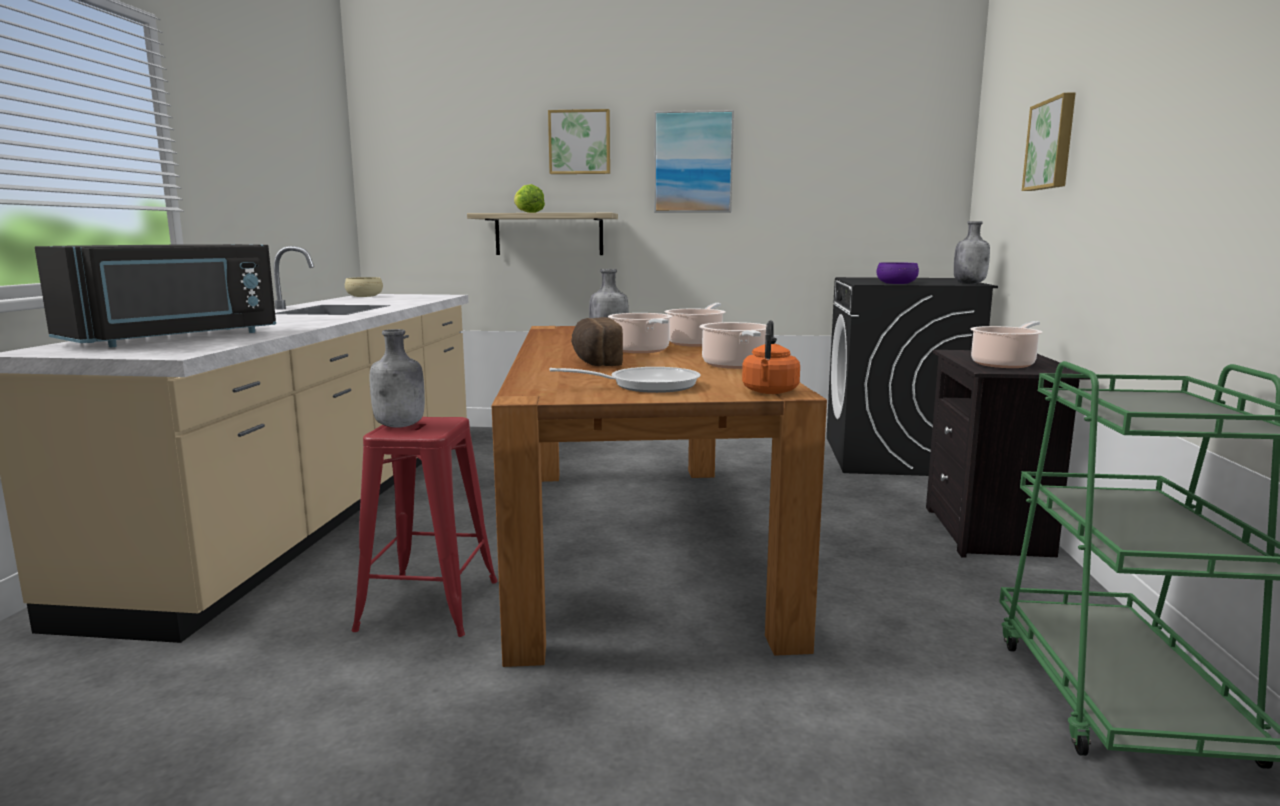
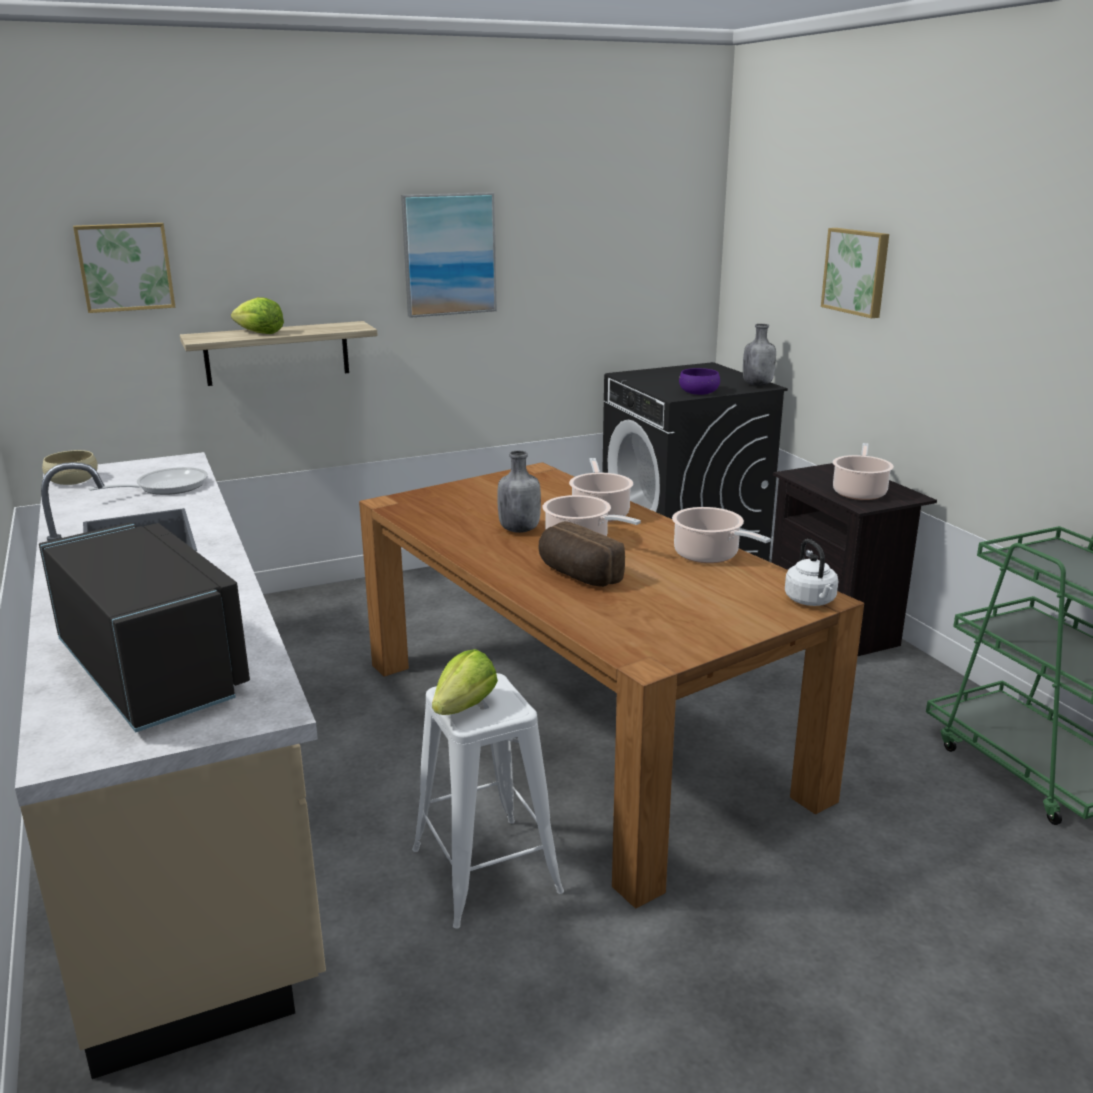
camera: 30 degrees left, 10 degrees up
black microwave [35,244,276,347] -> black microwave turned 45 degrees counterclockwise [39,522,250,732]
red stool [351,417,497,637] -> white stool [412,673,564,929]
grey bottle [370,329,425,428] -> lettuce [432,649,498,715]
picture [548,109,610,174] -> picture moved to [73,223,175,313]
frying pan [550,367,701,393] -> frying pan moved to [88,467,208,495]
orange kettle [742,320,800,394] -> white kettle [785,539,838,606]

